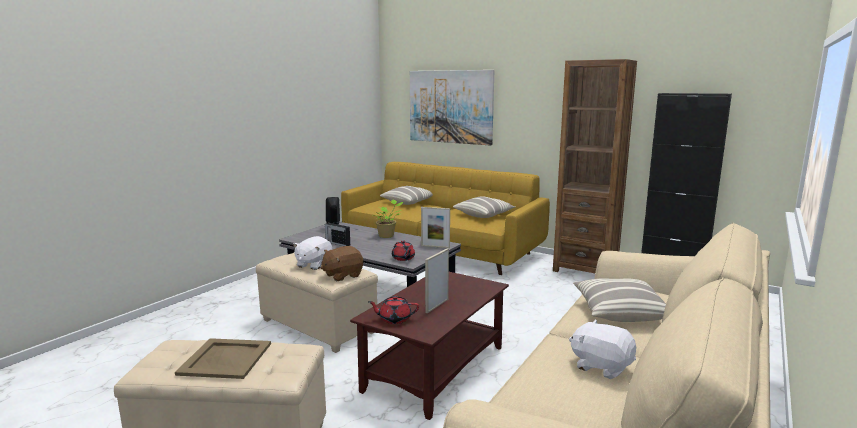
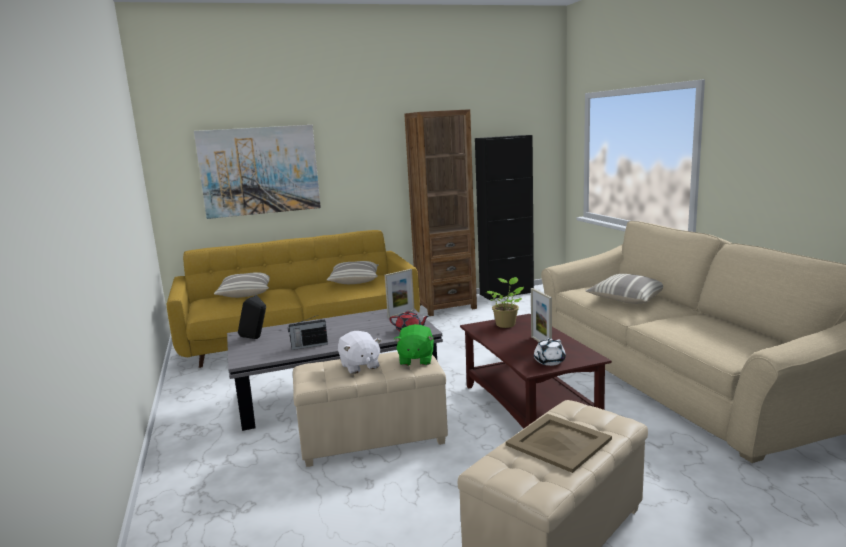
camera: 50 degrees left, 0 degrees up
brown plush toy [321,246,363,281] -> green plush toy [394,324,434,366]
red teapot [368,296,419,324] -> white teapot [534,338,566,366]
potted plant [373,200,403,238] -> potted plant moved to [487,277,524,328]
white plush toy [569,319,636,379] -> none

